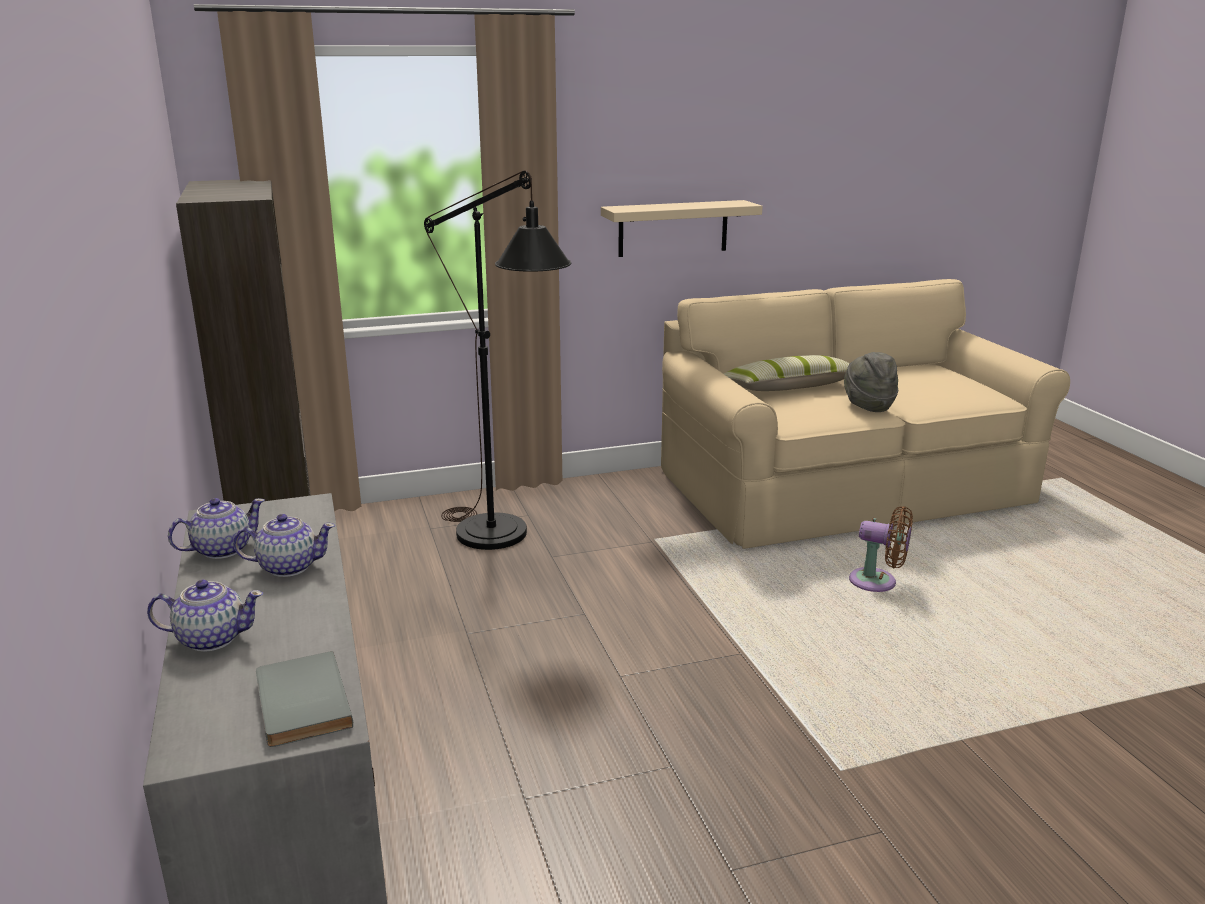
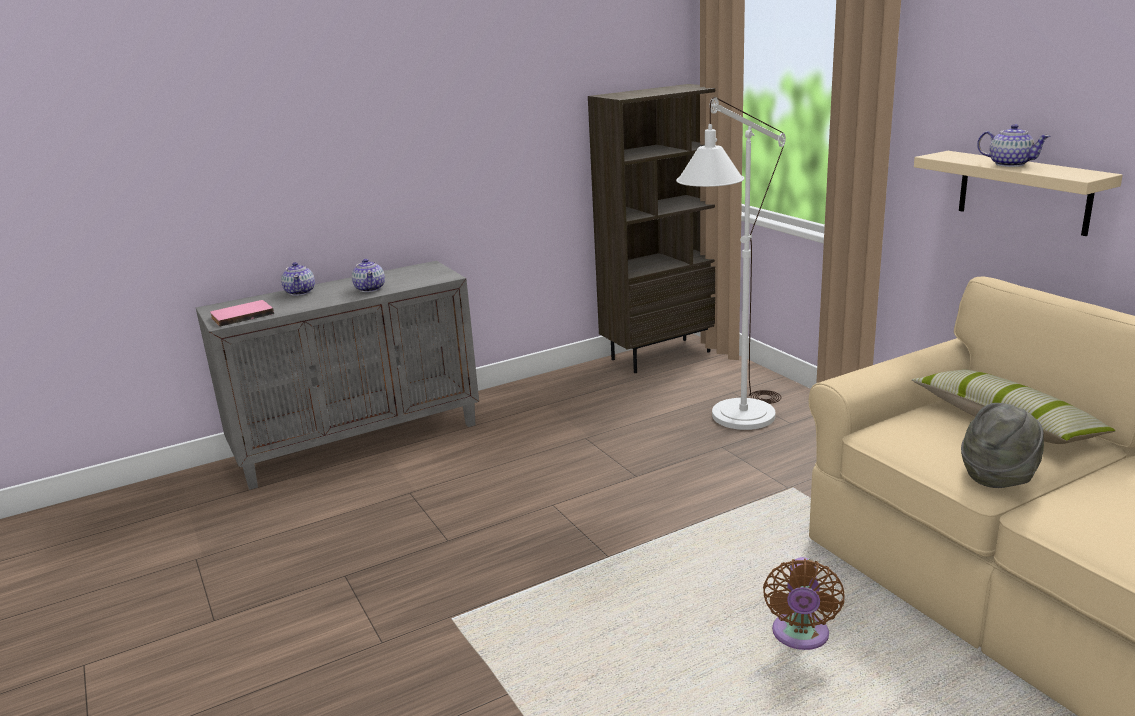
camera: 80 degrees right, 0 degrees up
teapot [168,498,265,559] -> teapot moved to [977,124,1051,167]
grey book [256,651,353,747] -> pink book [210,300,274,327]
black floor lamp [424,170,571,550] -> white floor lamp [676,97,786,430]

